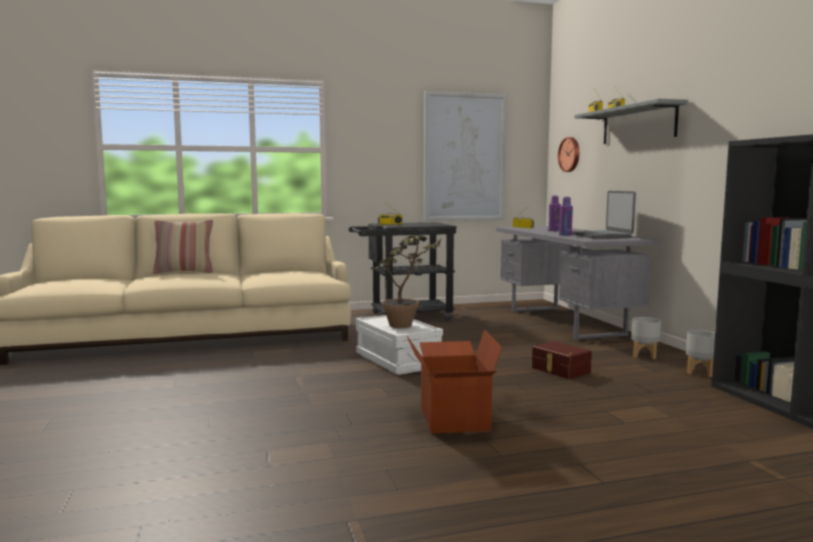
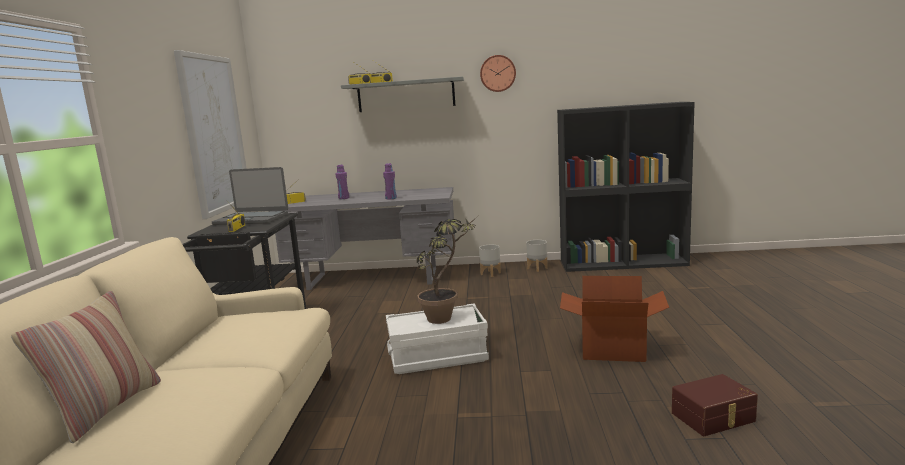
camera: 70 degrees left, 5 degrees up
brown storage box [532,341,592,379] -> brown storage box moved to [672,374,758,436]
wall clock [558,137,579,172] -> wall clock moved to [480,55,516,92]
laptop [572,191,636,239] -> laptop moved to [212,167,288,225]

